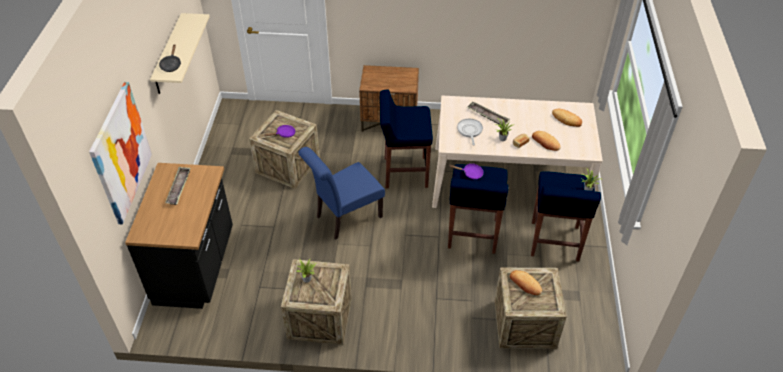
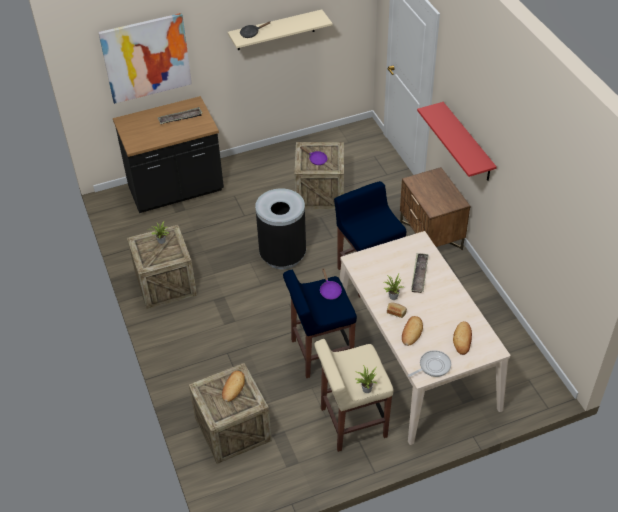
camera: 65 degrees right, 0 degrees up
blue chair [298,147,385,240] -> black trash can [255,188,306,269]
frying pan [457,119,483,145] -> frying pan moved to [408,350,451,377]
blue stool [531,171,601,262] -> beige stool [314,339,394,452]
none -> red shelf [417,102,497,181]

